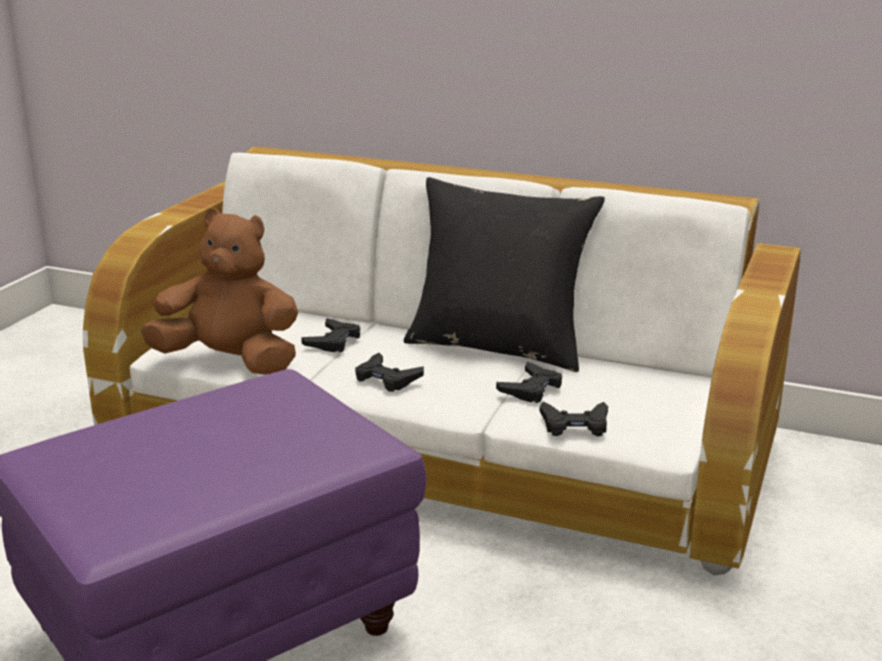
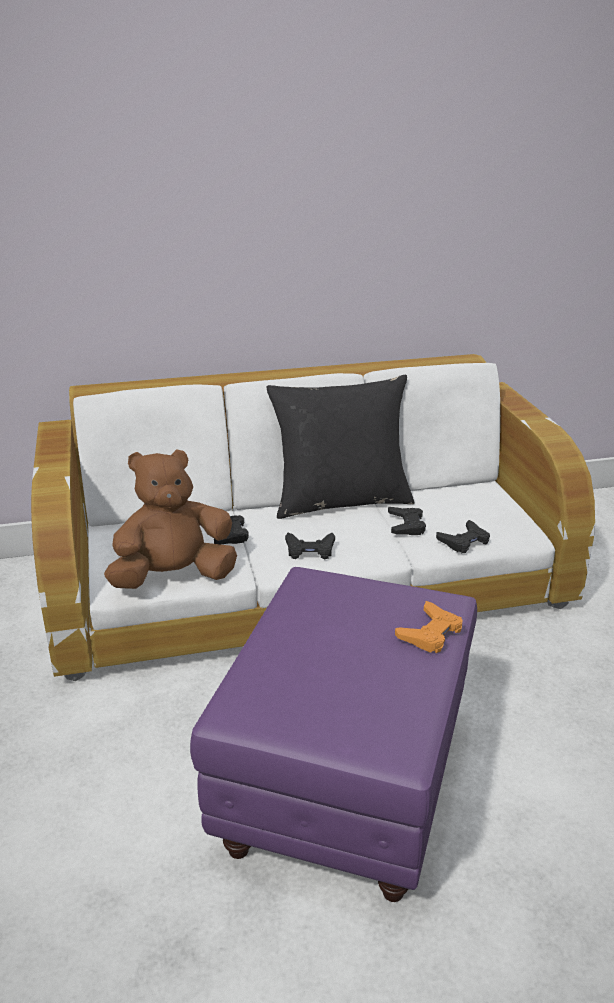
camera: 35 degrees left, 5 degrees up
none -> orange game controller [395,601,463,653]

